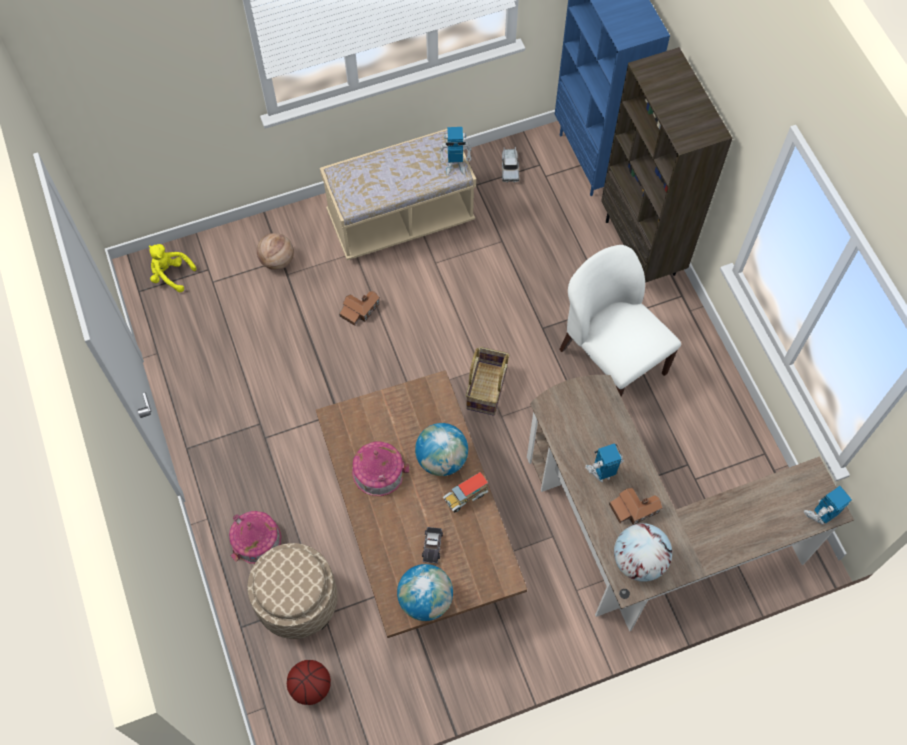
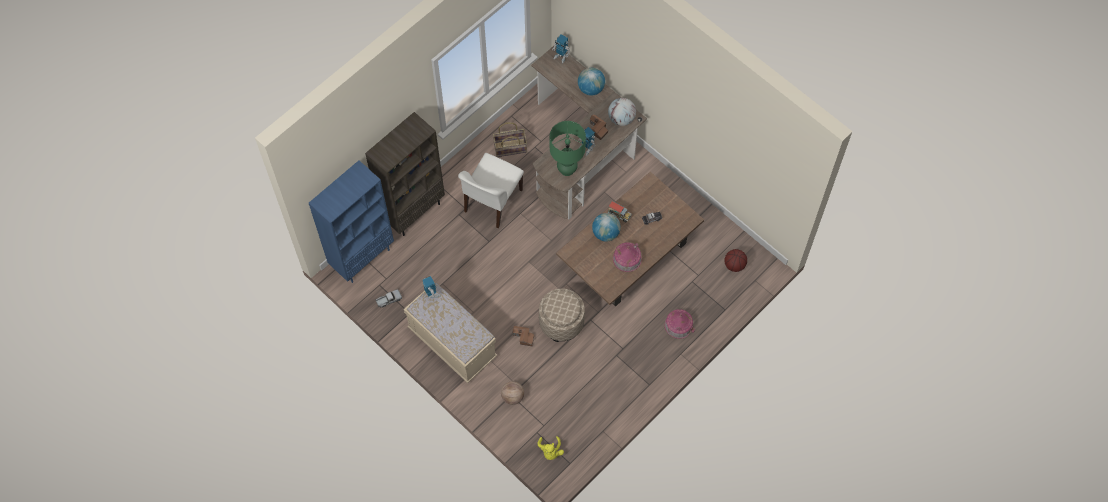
camera: 115 degrees left, 0 degrees up
beige ottoman [247,543,338,639] -> beige ottoman moved to [539,288,585,342]
globe [397,564,453,621] -> globe moved to [578,68,605,96]
basket [466,347,509,416] -> basket moved to [493,122,527,157]
none -> green table lamp [550,121,586,176]

